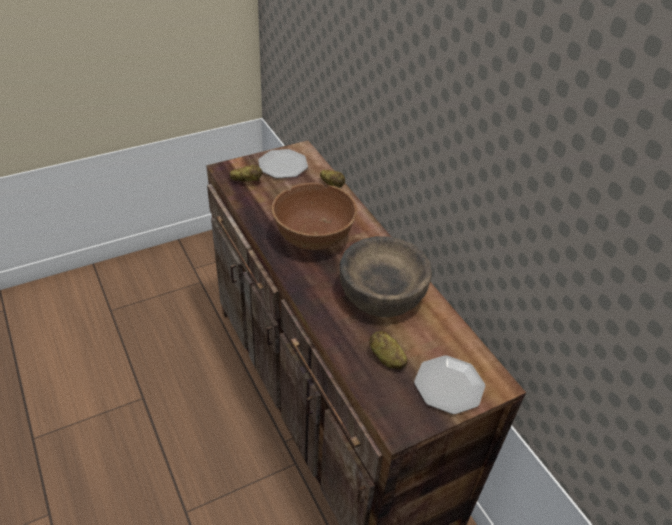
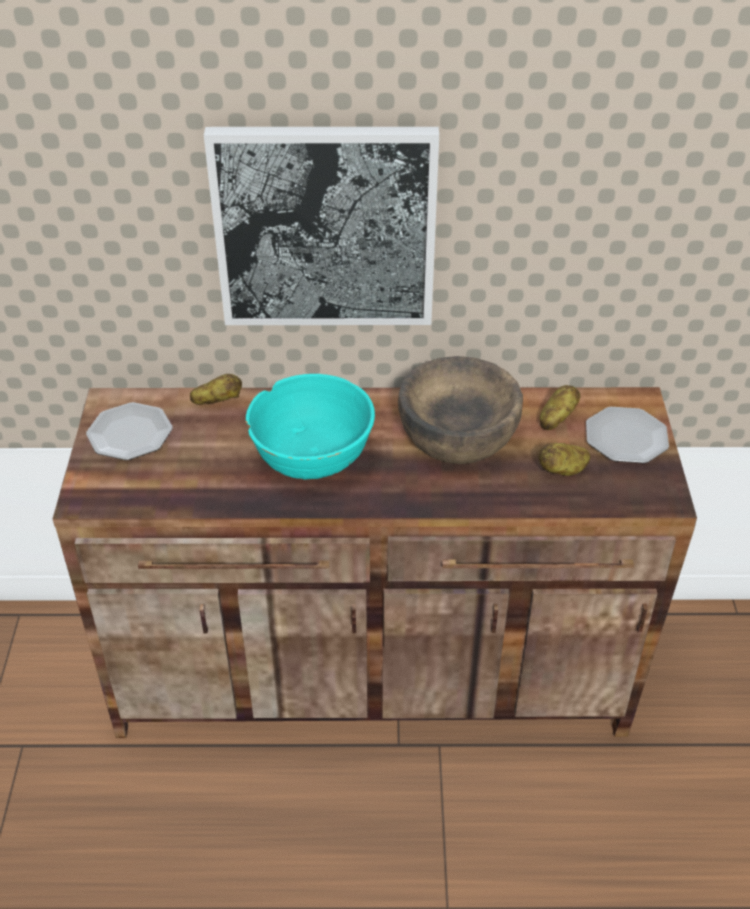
camera: 60 degrees left, 0 degrees up
potato [229,165,262,182] -> potato moved to [540,385,581,430]
brown bowl [271,183,357,250] -> turquoise bowl [245,374,375,480]
none -> picture [204,127,439,325]

